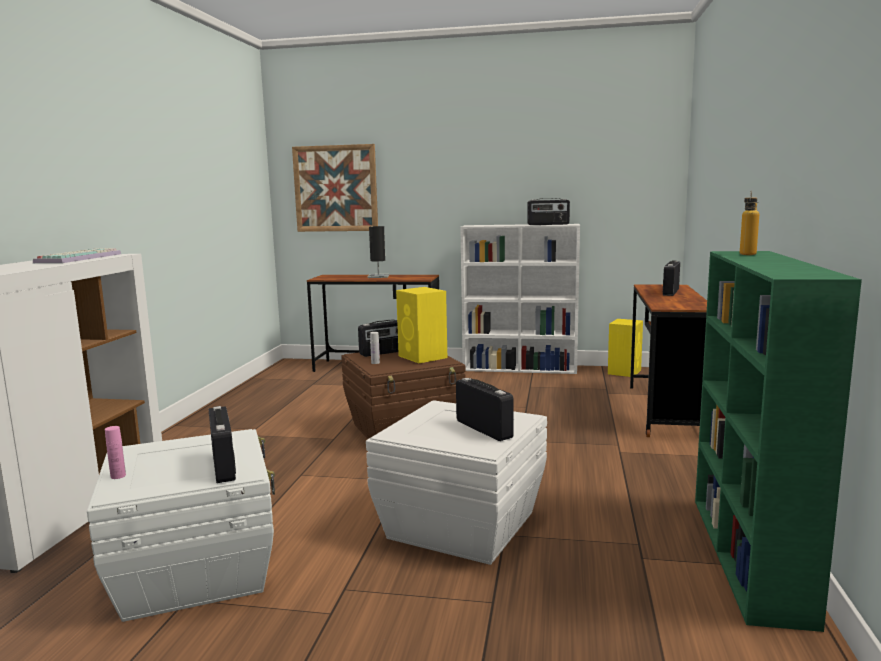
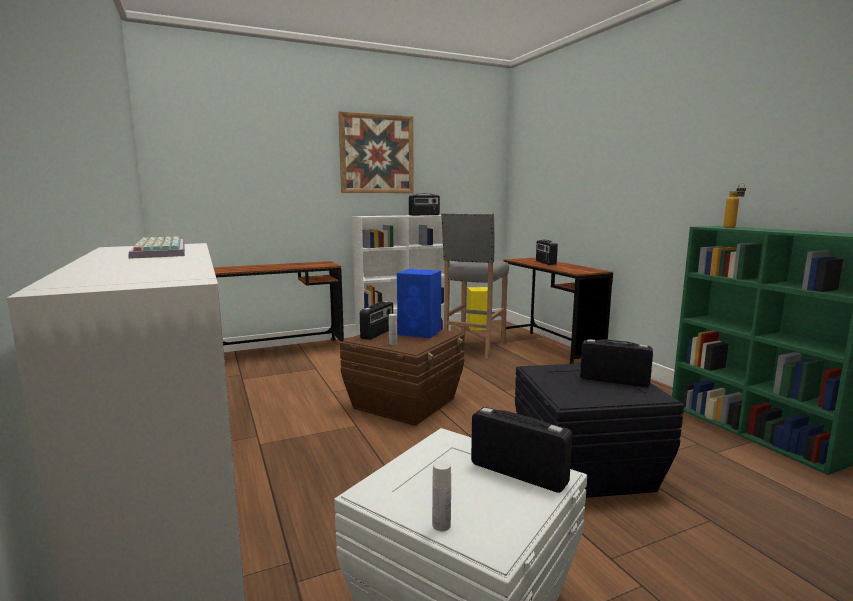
camera: 35 degrees left, 0 degrees up
pink bottle [105,426,126,479] -> white bottle [432,460,451,531]
picture [292,144,378,232] -> picture moved to [338,111,414,193]
white storage box [366,400,547,565] -> black storage box [515,364,684,498]
black table lamp [368,226,389,278] -> none
yellow speaker [396,287,447,363] -> blue speaker [397,269,441,338]
none -> grey stool [441,212,509,359]

